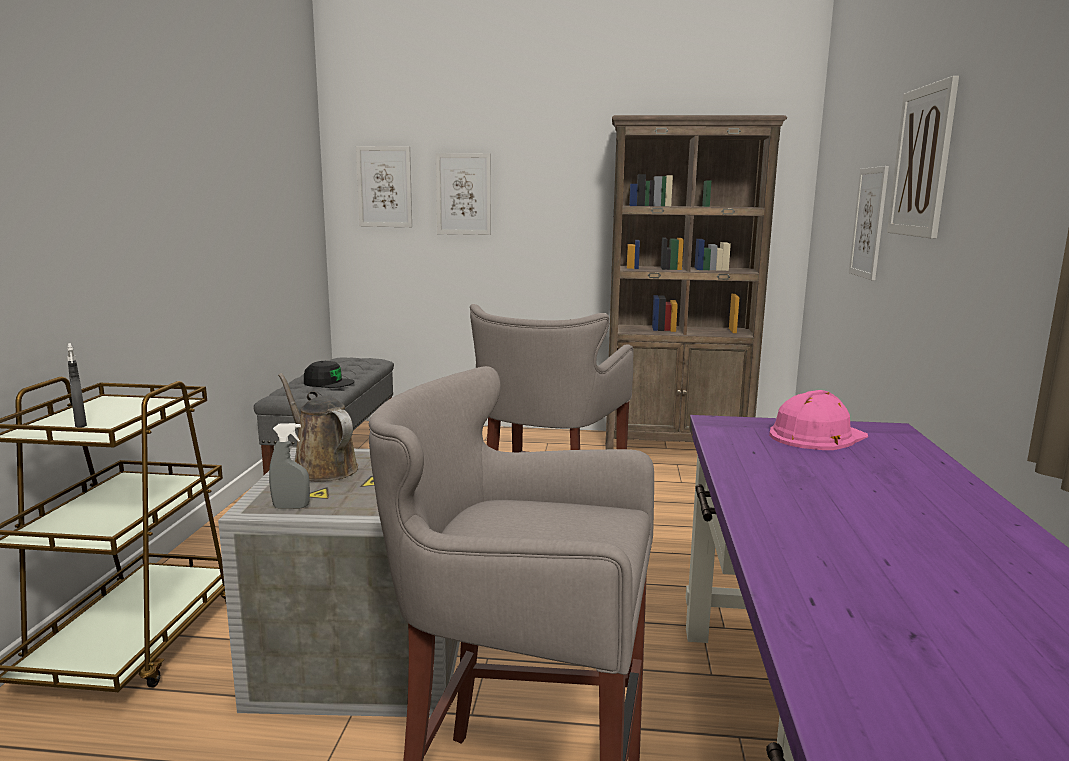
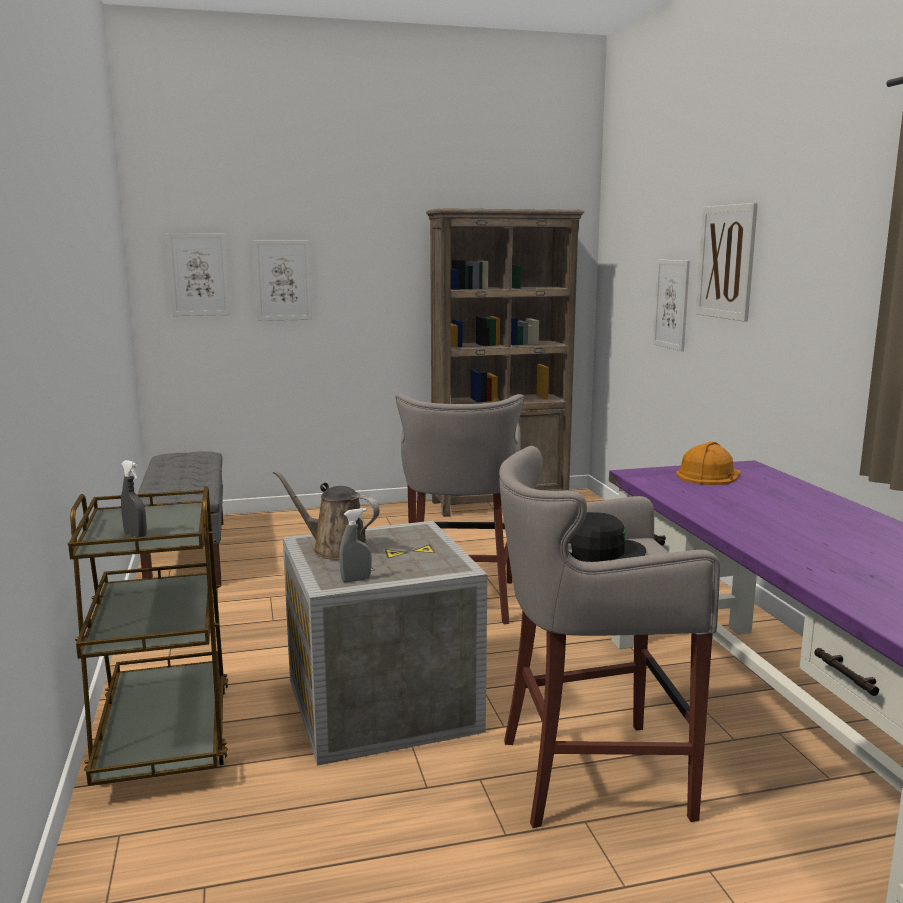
camera: 20 degrees left, 0 degrees up
black cap [304,361,354,388] -> black cap moved to [569,512,646,562]
pink hard hat [769,390,868,450] -> orange hard hat [676,442,741,485]

